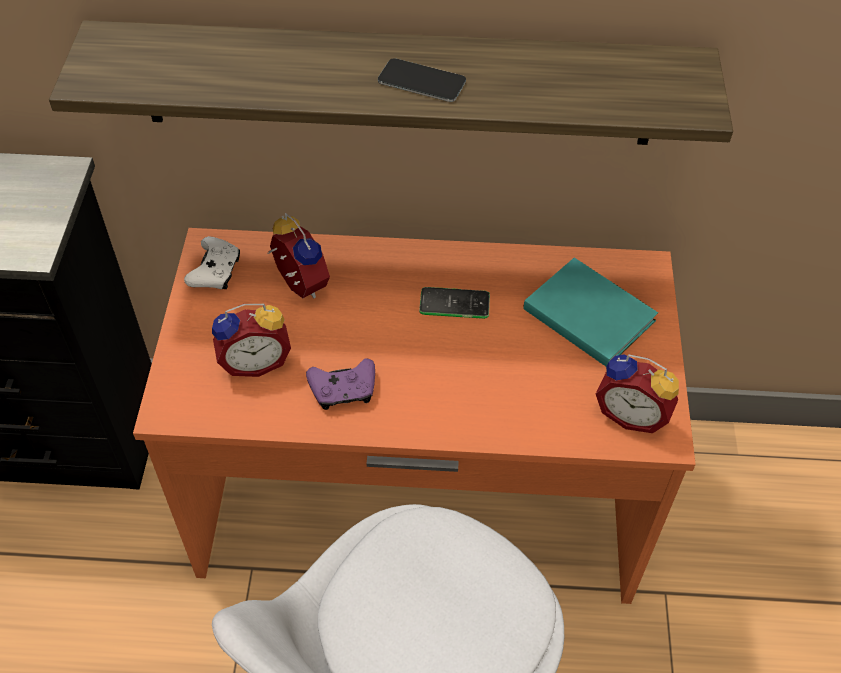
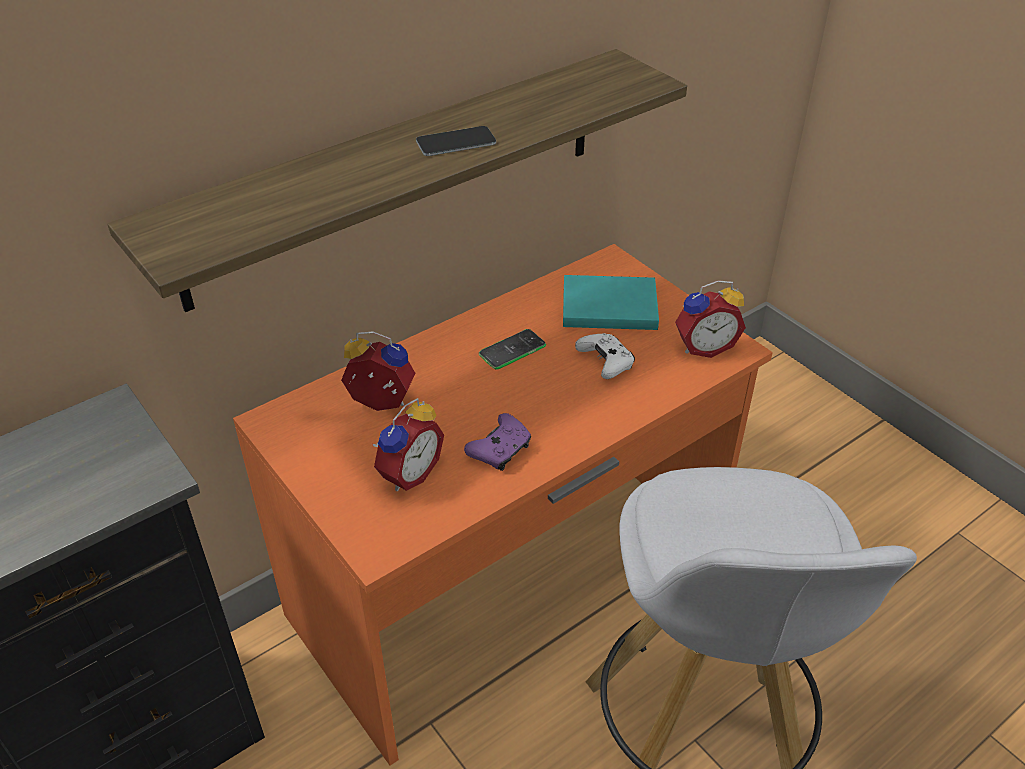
camera: 40 degrees left, 10 degrees down
white game controller [184,236,240,289] -> white game controller moved to [575,333,635,379]

